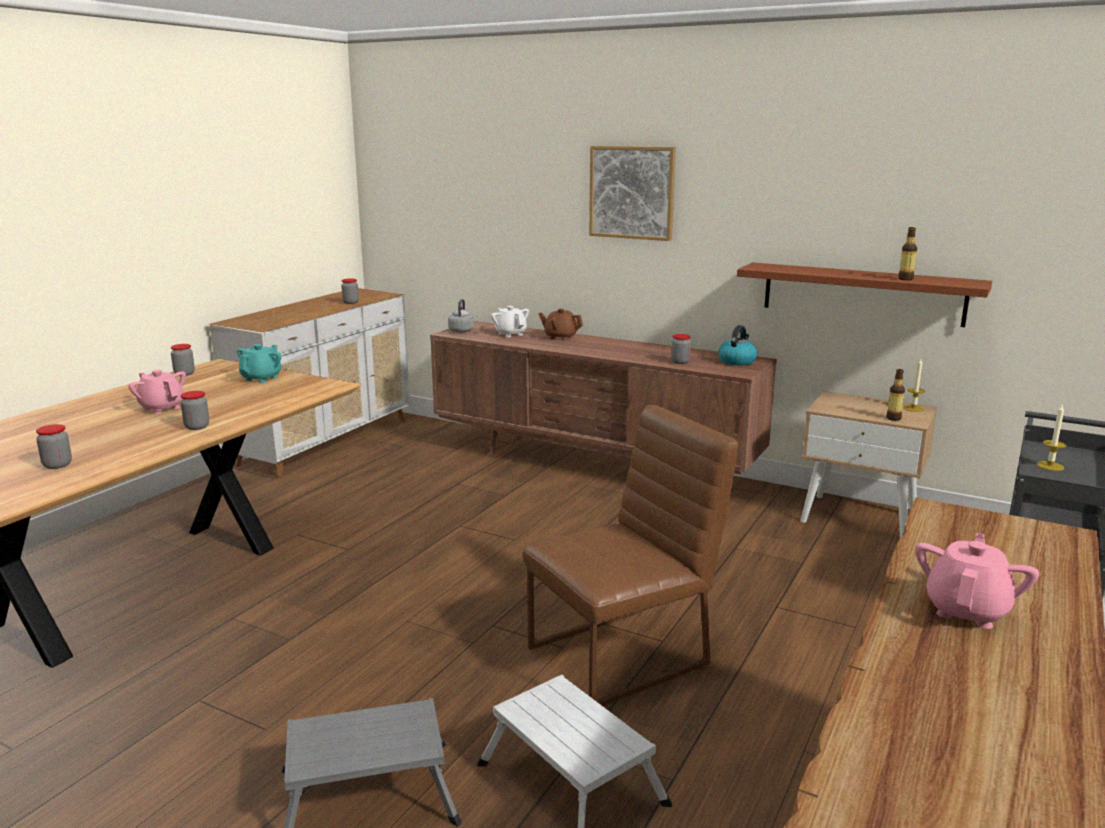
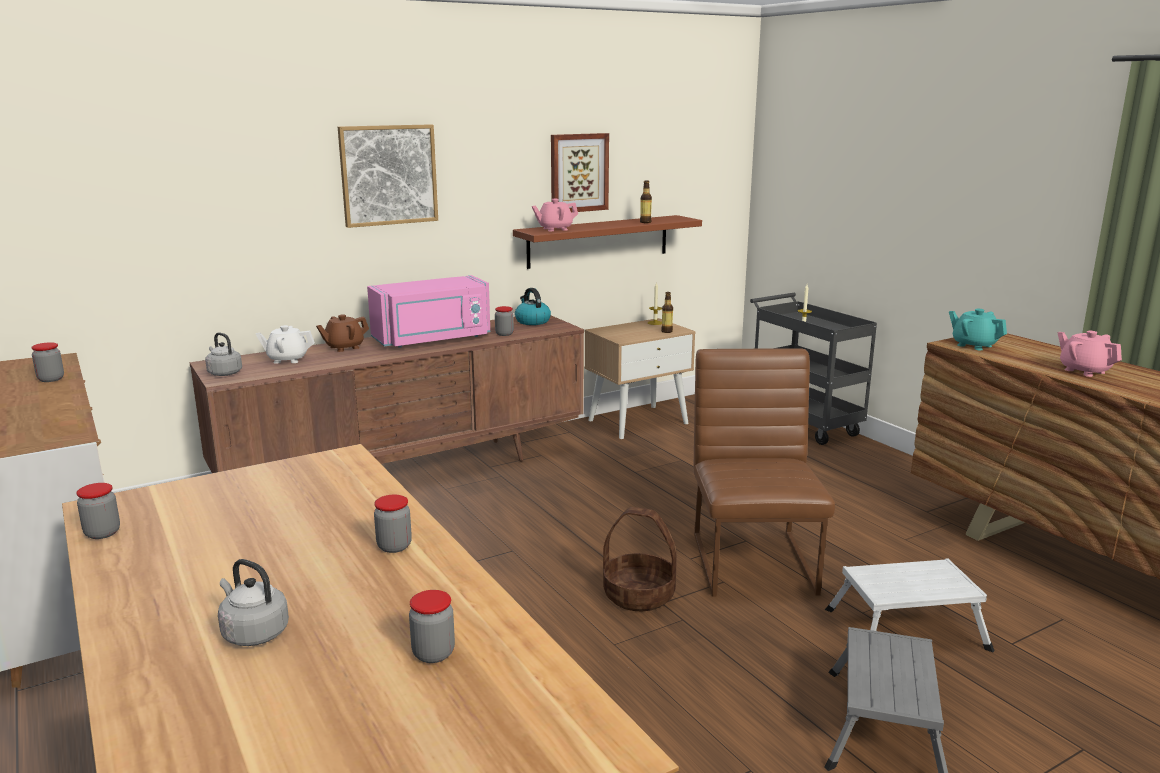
camera: 60 degrees left, 0 degrees up
pink teapot [128,370,186,414] -> pink teapot moved to [532,199,578,231]
turquoise teapot [237,344,282,383] -> turquoise teapot moved to [949,309,1007,350]
none -> grey kettle [218,559,289,646]
none -> pink microwave [367,275,491,348]
none -> picture [551,133,609,213]
none -> basket [603,507,677,611]

